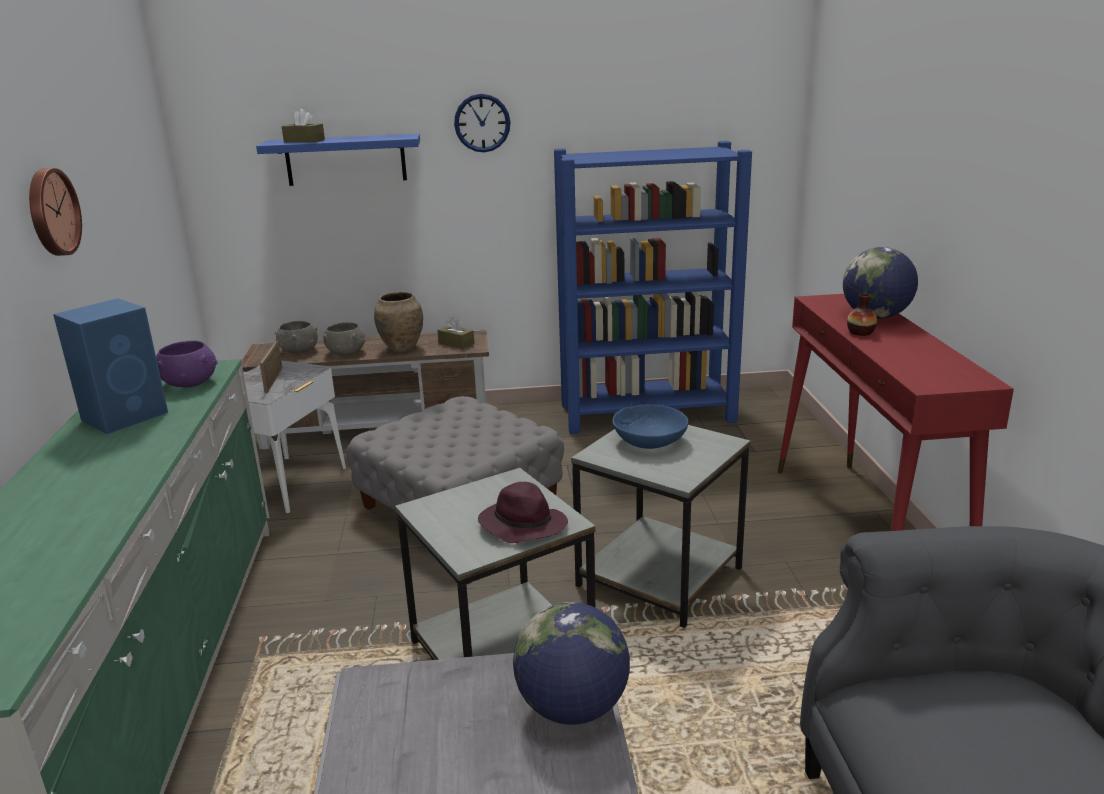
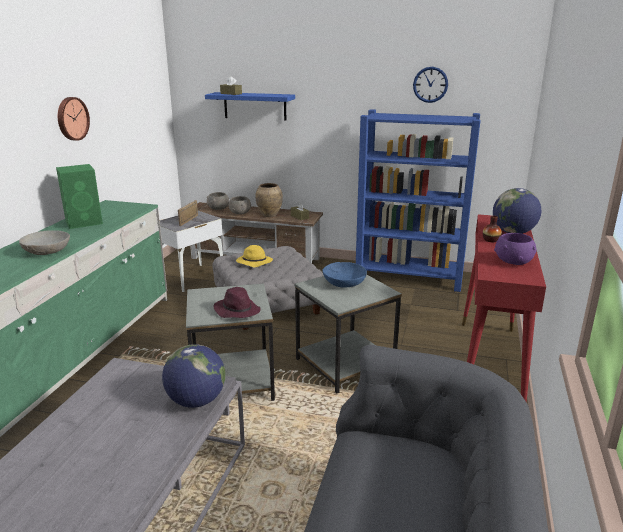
camera: 20 degrees right, 0 degrees up
blue speaker [53,298,168,434] -> green speaker [56,164,103,229]
purple bowl [156,340,217,387] -> purple bowl moved to [494,233,537,265]
wall clock [454,94,511,152] -> wall clock moved to [413,67,448,103]
none -> grey bowl [19,230,70,255]
none -> yellow hat [236,245,273,268]

